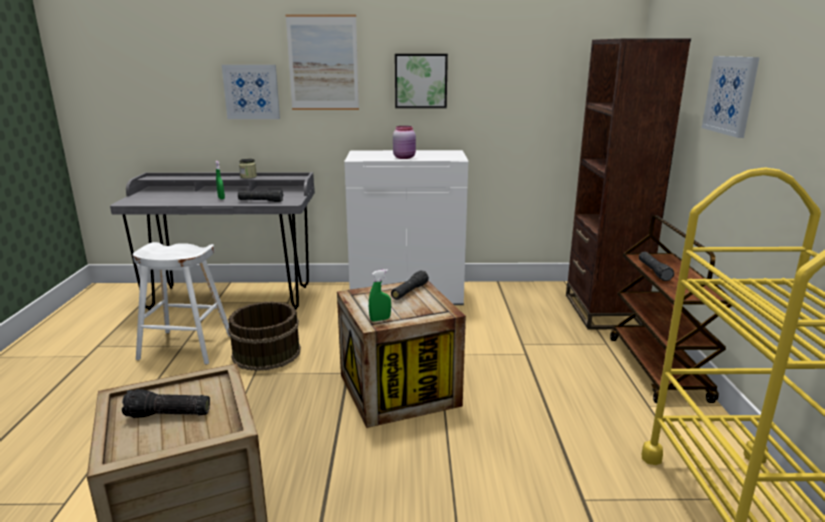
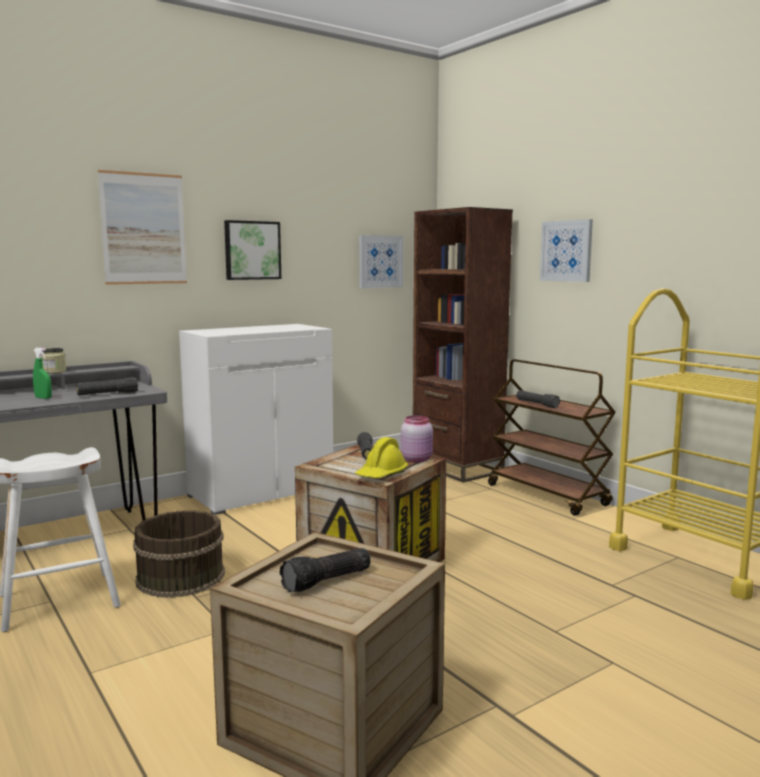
camera: 35 degrees left, 10 degrees down
picture [222,65,280,119] -> picture moved to [359,235,403,288]
green spray bottle [369,269,391,322] -> yellow hard hat [355,437,408,478]
pink jar [393,126,416,159] -> pink jar moved to [401,415,433,462]

